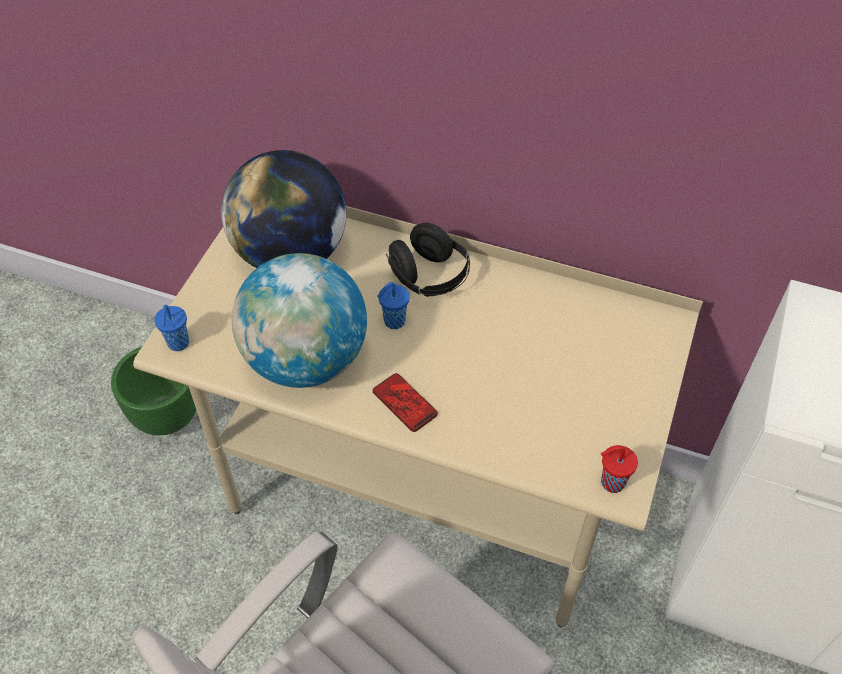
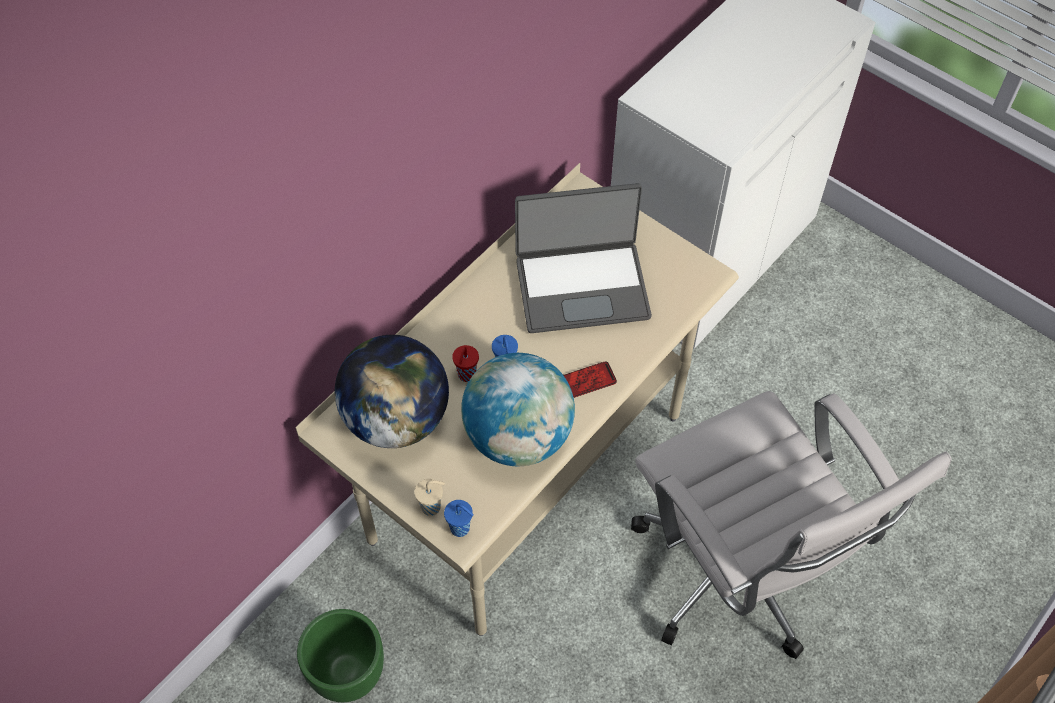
camera: 70 degrees left, 5 degrees up
black headphones [386,223,470,297] -> none
red cup [601,445,638,493] -> red cup moved to [452,345,479,382]
none -> beige cup [414,479,445,516]
none -> laptop [515,183,652,333]

